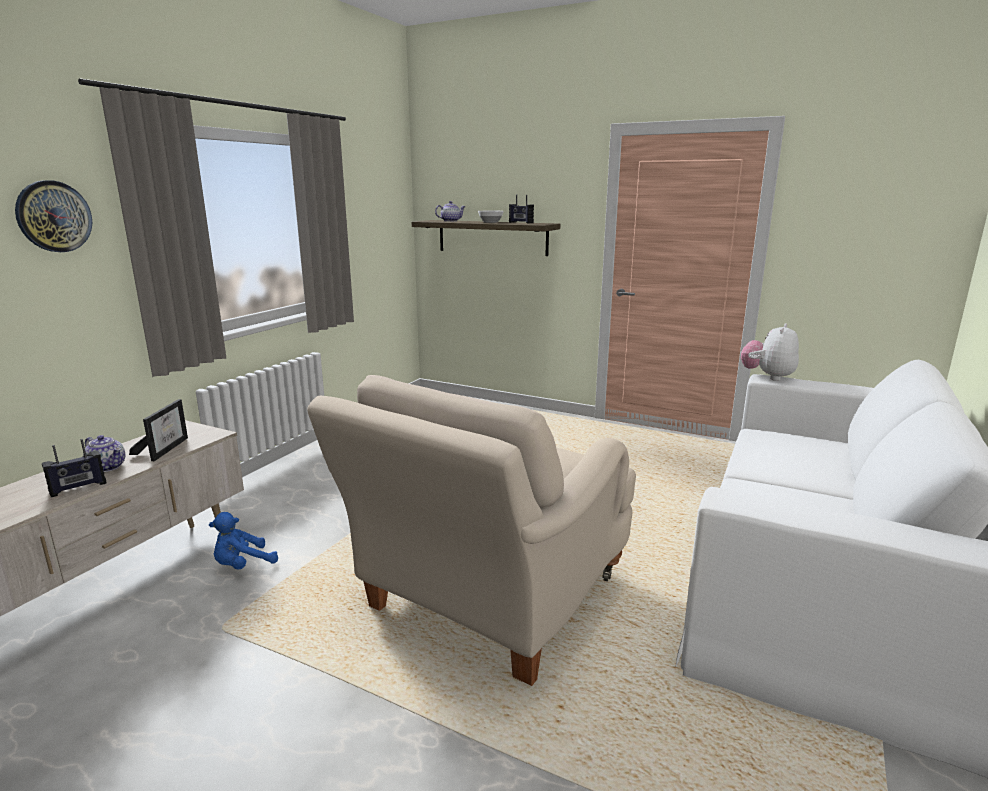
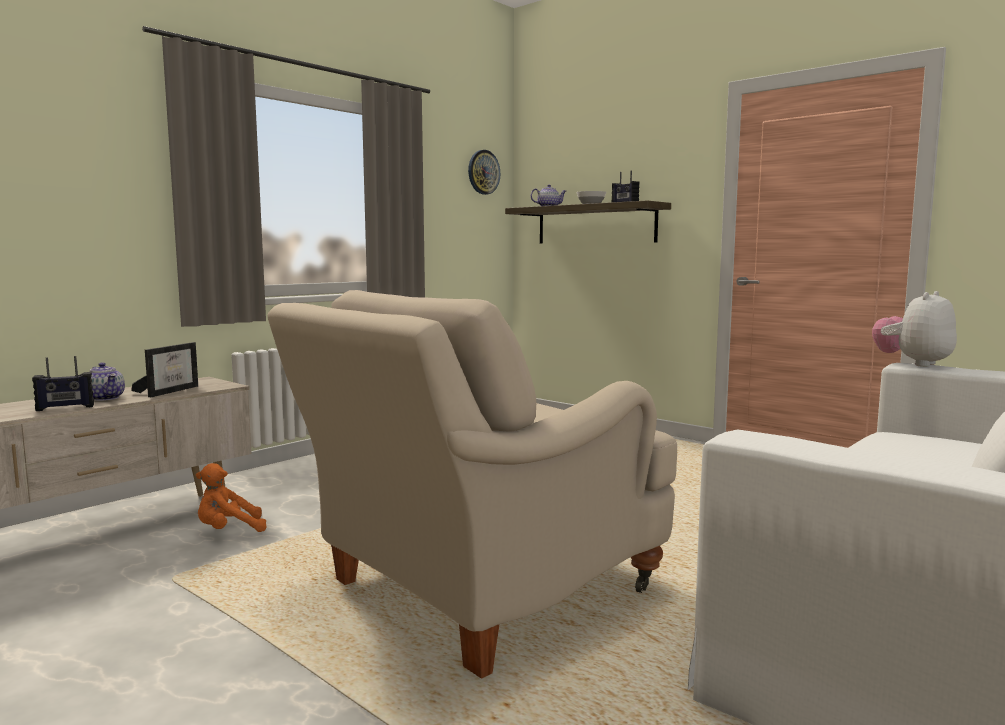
camera: 15 degrees right, 10 degrees down
wall clock [15,180,92,252] -> wall clock moved to [468,150,500,195]
blue plush toy [209,512,278,570] -> orange plush toy [196,463,267,532]

